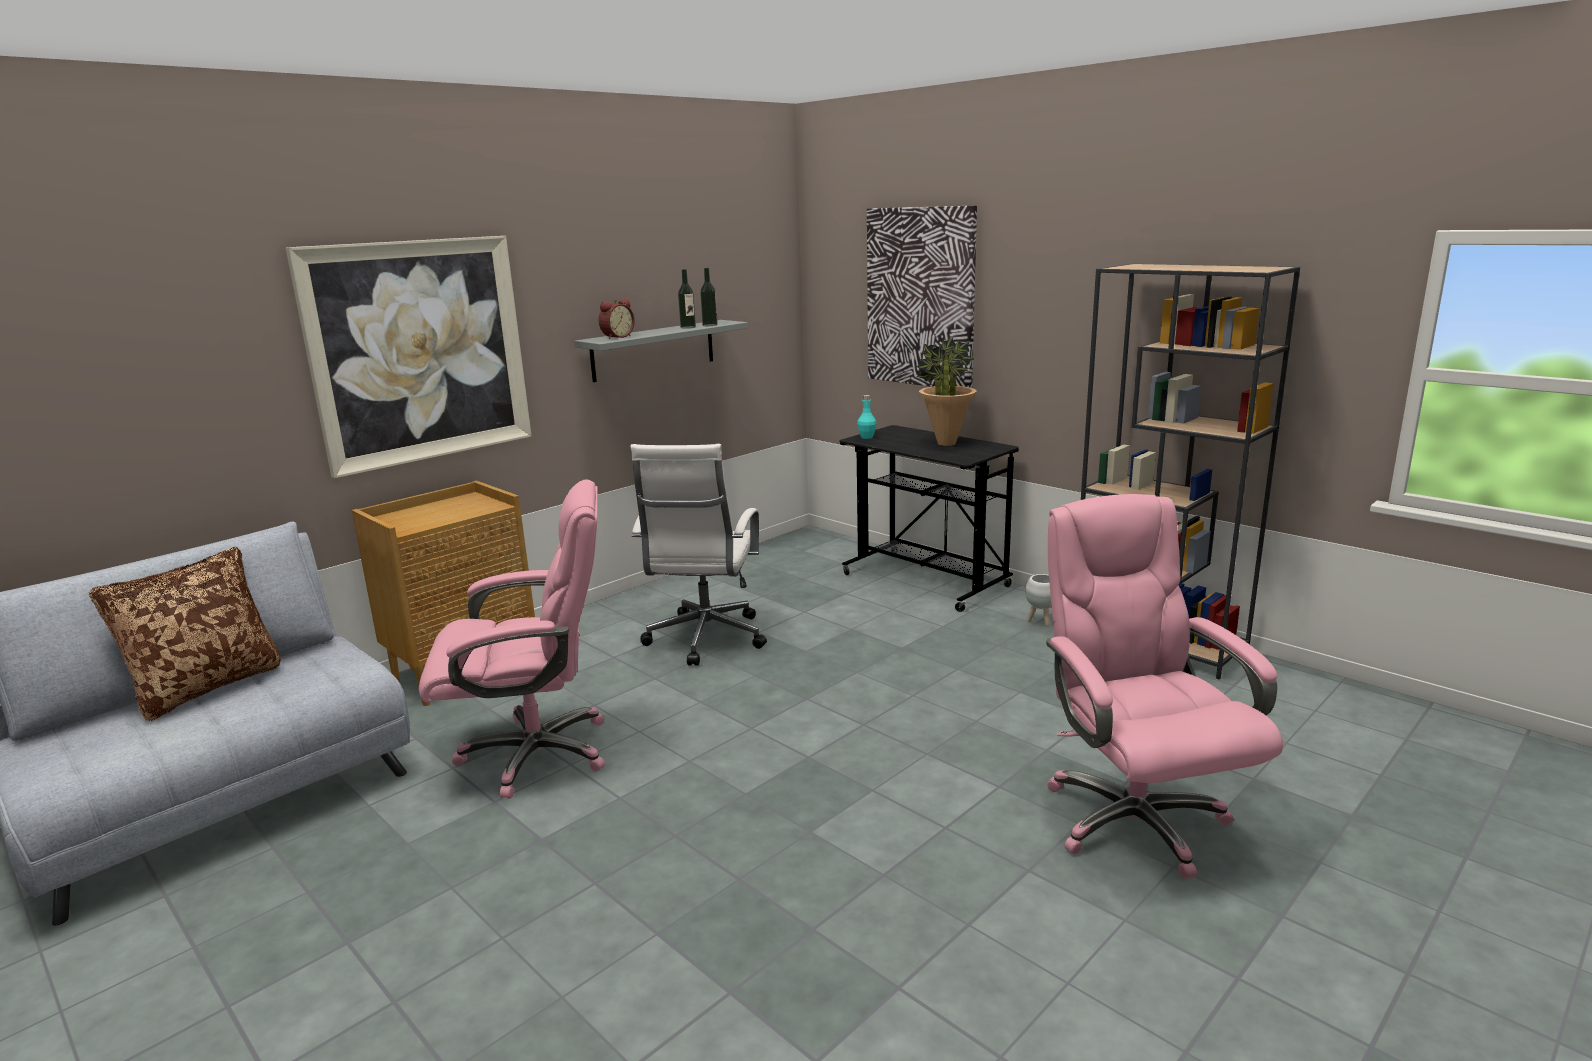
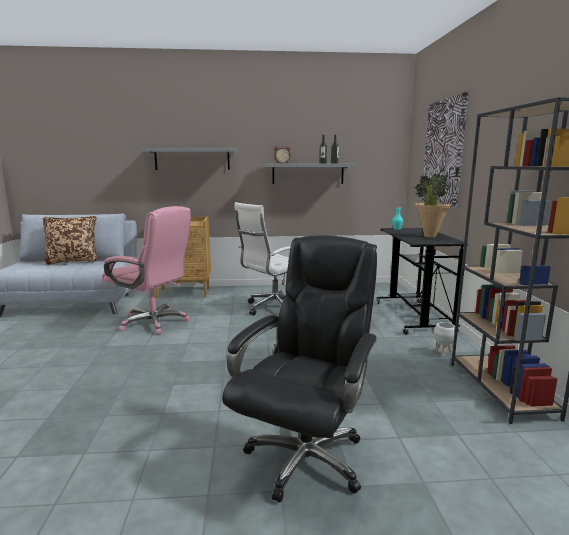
camera: 40 degrees right, 5 degrees down
picture [285,236,532,478] -> grey shelf [141,148,237,170]
pink office chair [1046,494,1283,879] -> black office chair [222,235,377,503]

